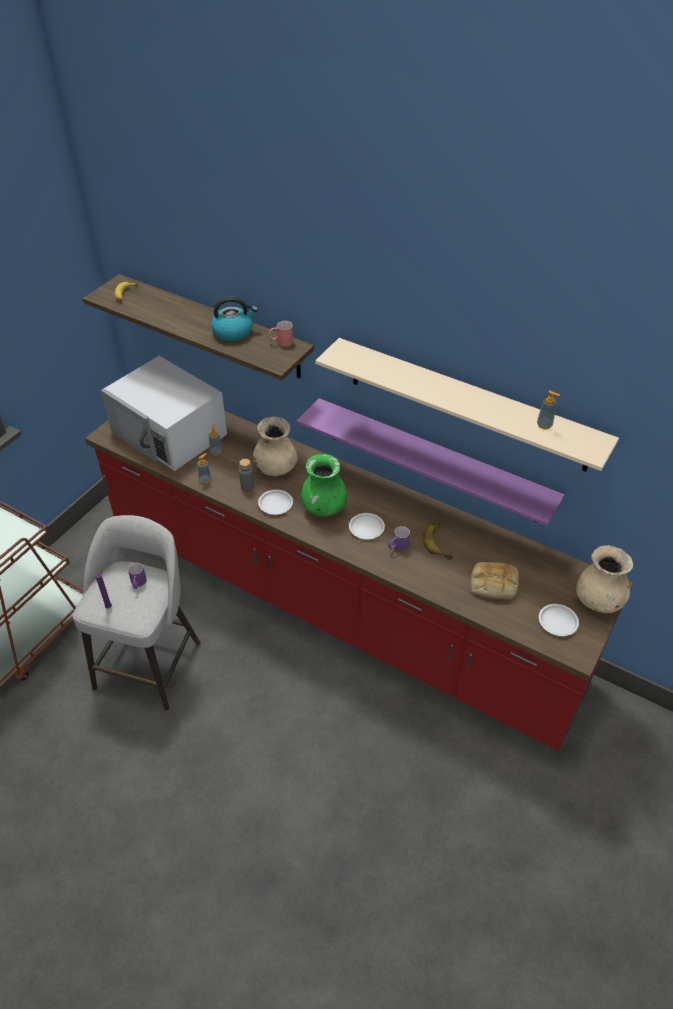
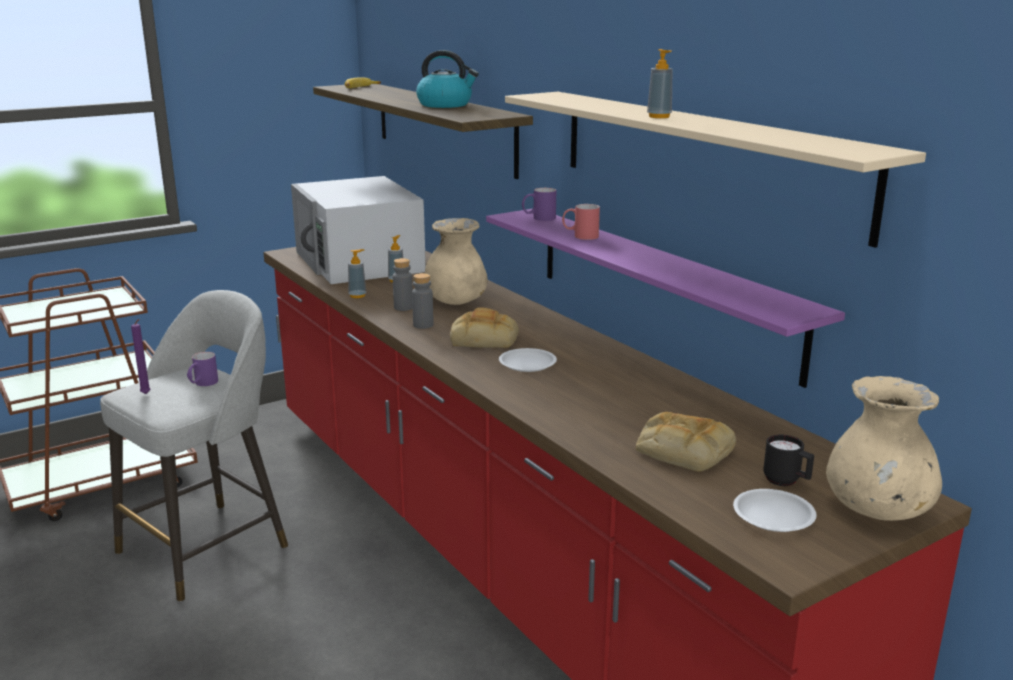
camera: 25 degrees right, 25 degrees down
white plate [258,490,293,515] -> grey bottle [412,273,433,329]
red mug [269,321,293,346] -> red mug moved to [562,204,600,240]
green vase [301,454,347,516] -> bread [450,307,519,348]
purple mug [388,526,410,551] -> purple mug moved to [522,188,556,221]
banana [423,521,453,560] -> none
soap dispenser [537,390,560,429] -> soap dispenser moved to [647,49,672,118]
none -> black mug [763,435,814,486]

